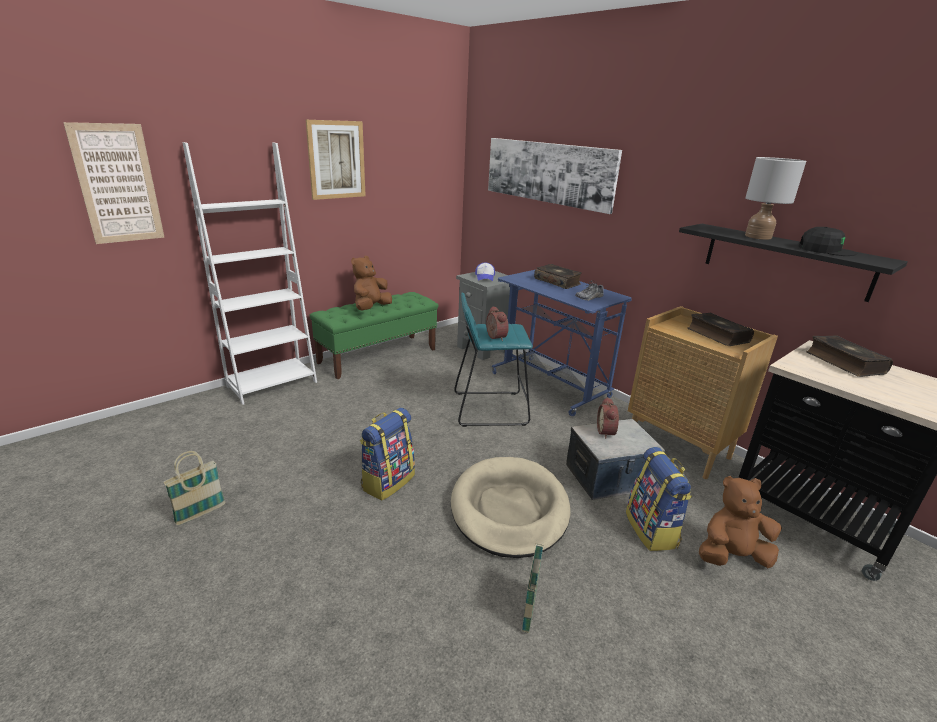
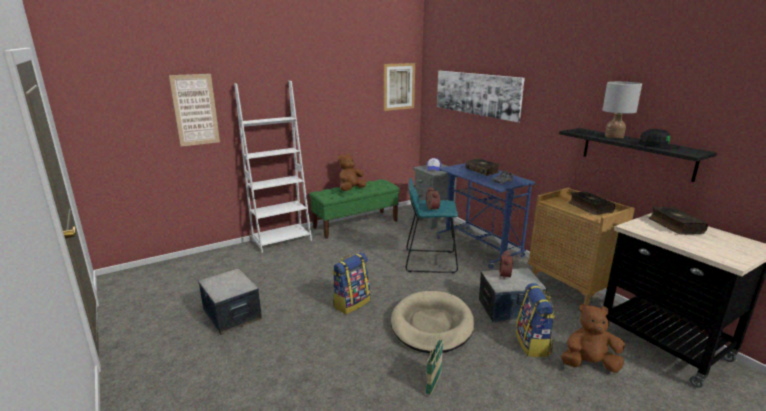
camera: 10 degrees right, 5 degrees down
basket [163,451,226,525] -> storage box [198,268,262,335]
picture [306,120,366,200] -> picture moved to [384,63,415,111]

